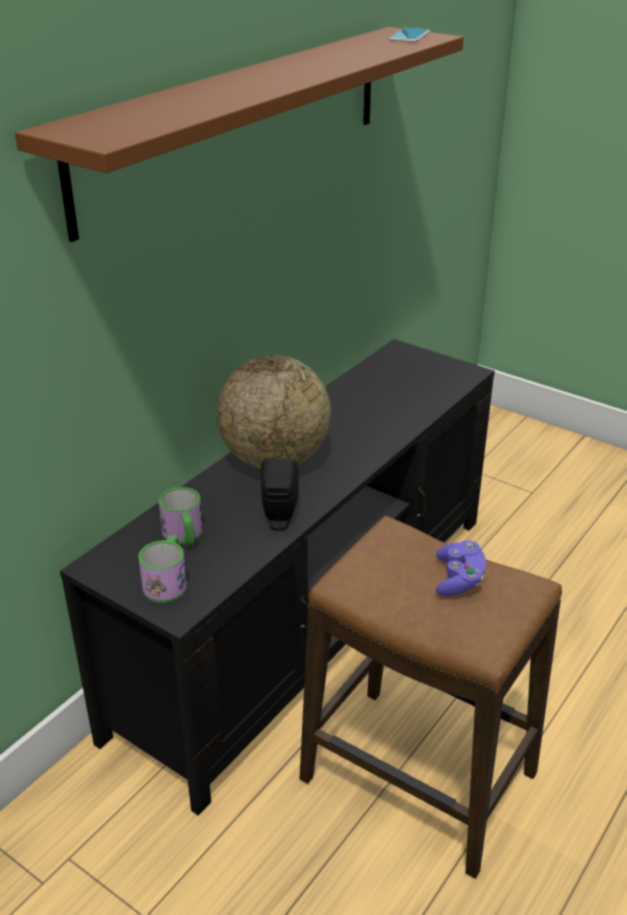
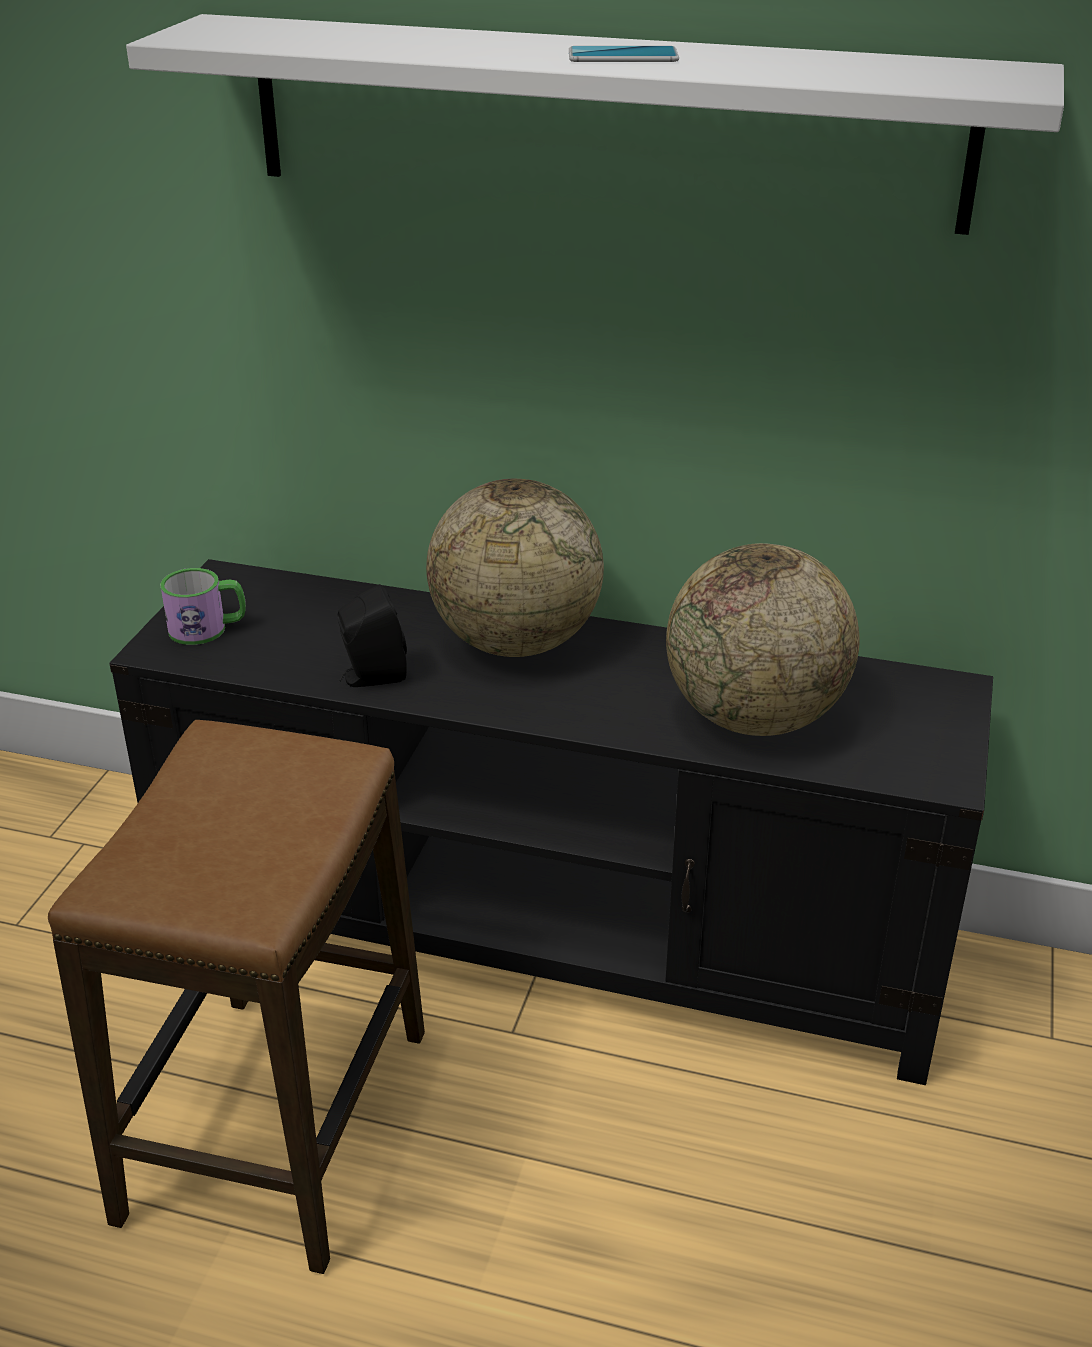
camera: 70 degrees right, 0 degrees up
brown shelf [15,27,464,242] -> white shelf [126,14,1064,235]
mug [158,487,203,545] -> none
phone [389,28,430,42] -> phone moved to [569,46,679,62]
purple game controller [436,540,486,596] -> none
none -> globe [666,543,860,736]

